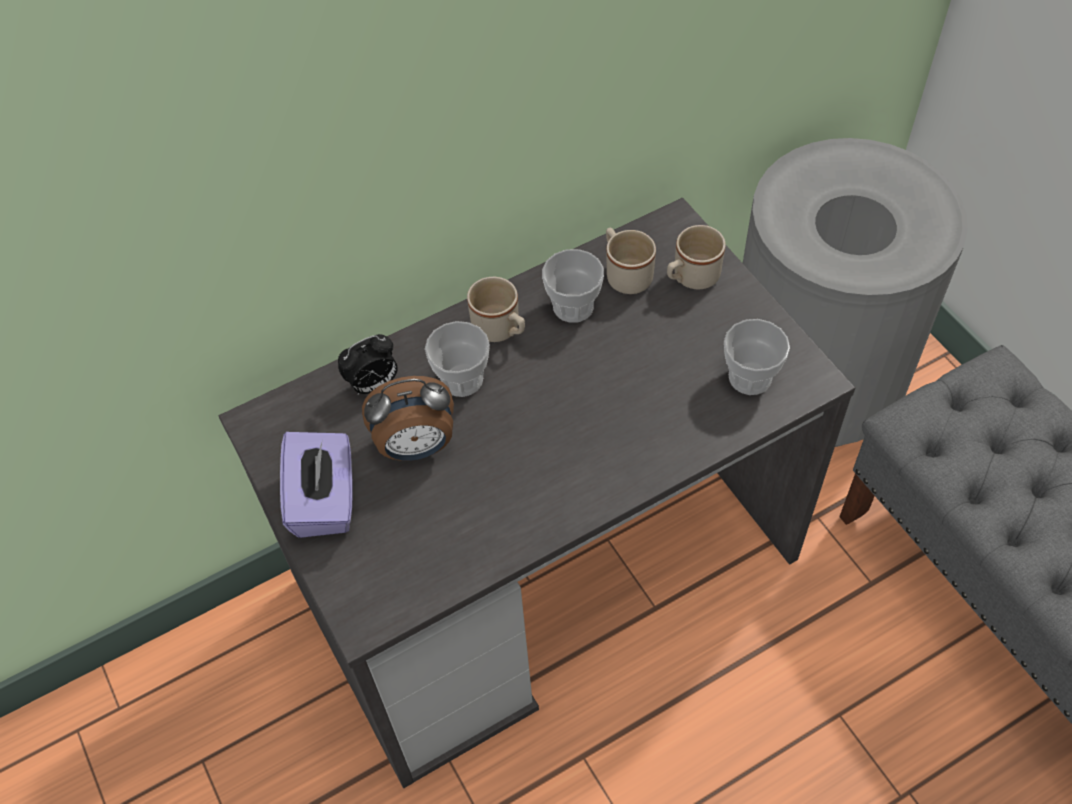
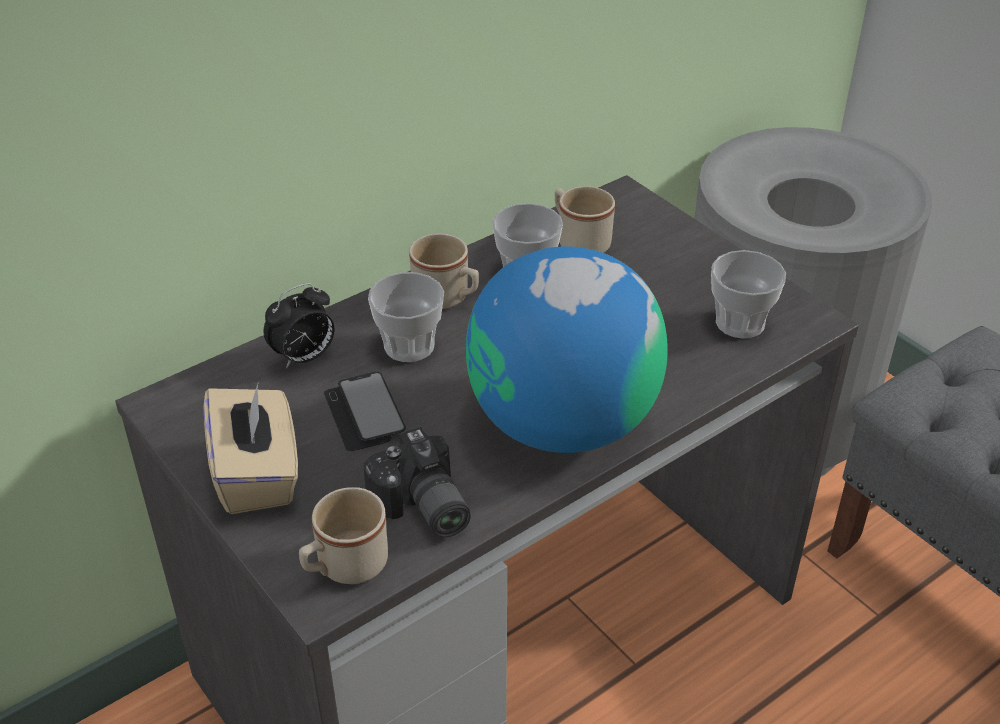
camera: 10 degrees left, 15 degrees down
purple tissue box [280,432,352,538] -> beige tissue box [204,381,298,514]
alarm clock [362,376,454,461] -> phone [324,372,406,451]
beige mug [667,225,726,289] -> beige mug moved to [299,487,388,584]
none -> camera [364,427,471,537]
none -> globe [466,246,668,453]

